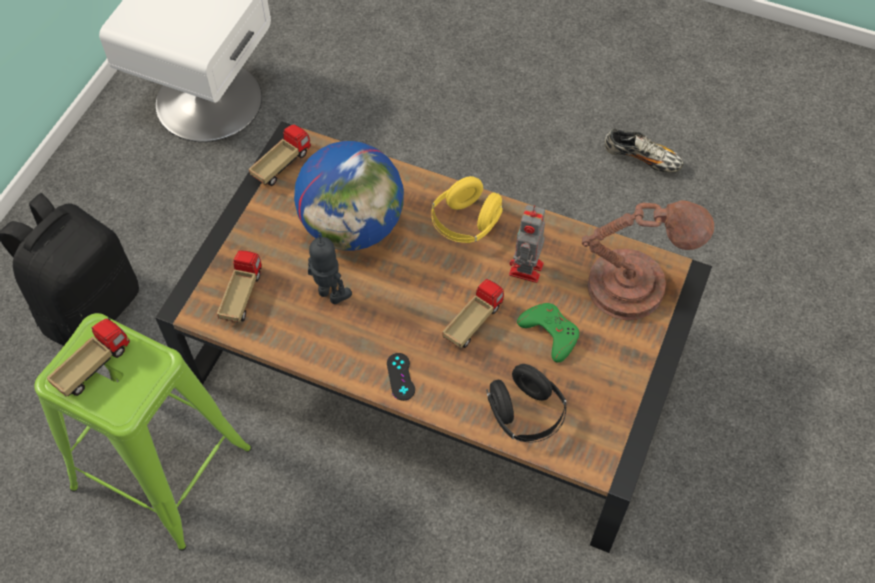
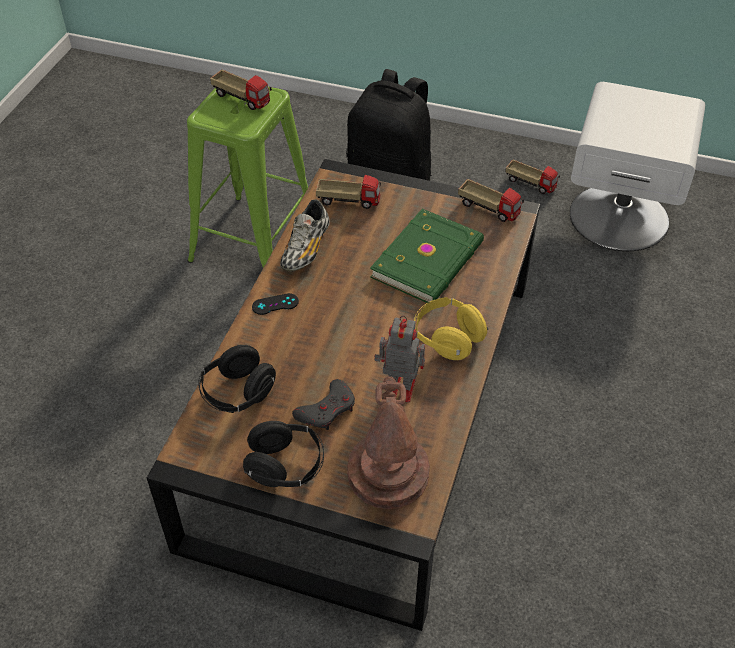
camera: 85 degrees right, 10 degrees down
globe [294,141,404,250] -> green book [370,209,484,303]
toy robot [308,234,352,304] -> none
toy truck [442,278,504,348] -> toy truck moved to [505,160,560,194]
green game controller [517,303,579,363] -> grey game controller [292,379,355,430]
shoe [605,128,684,172] -> shoe moved to [280,200,330,271]
none -> black headphones [243,421,324,487]

